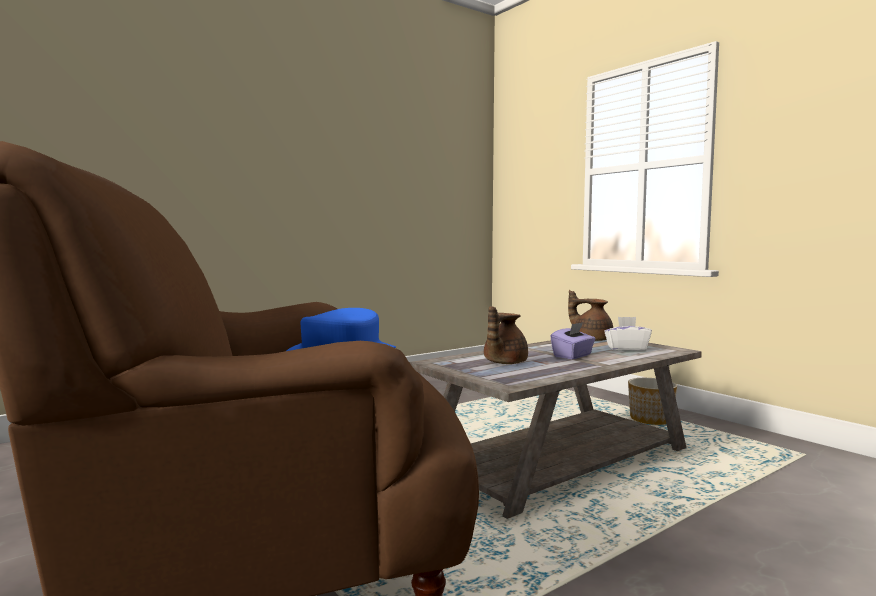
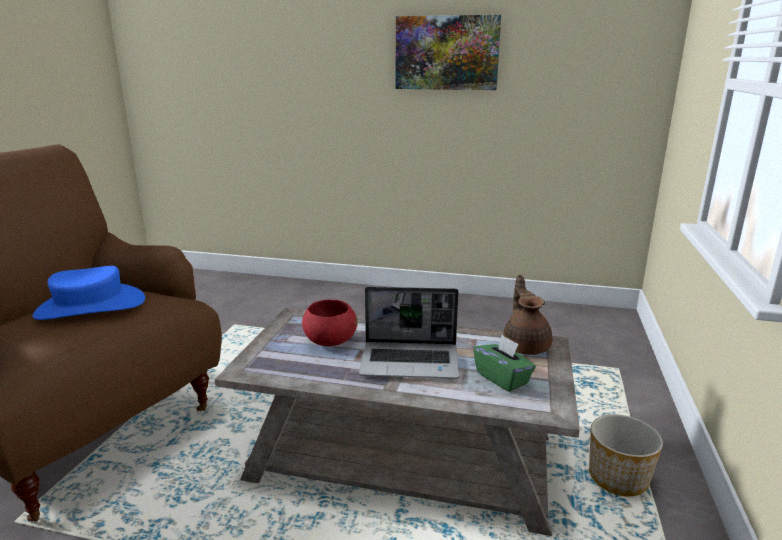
camera: 50 degrees right, 15 degrees up
brown teapot [484,306,528,364] -> red bowl [302,300,358,346]
purple tissue box [550,322,595,359] -> laptop [359,287,459,379]
white tissue box [604,317,652,351] -> green tissue box [473,335,536,392]
none -> picture [396,15,501,90]

